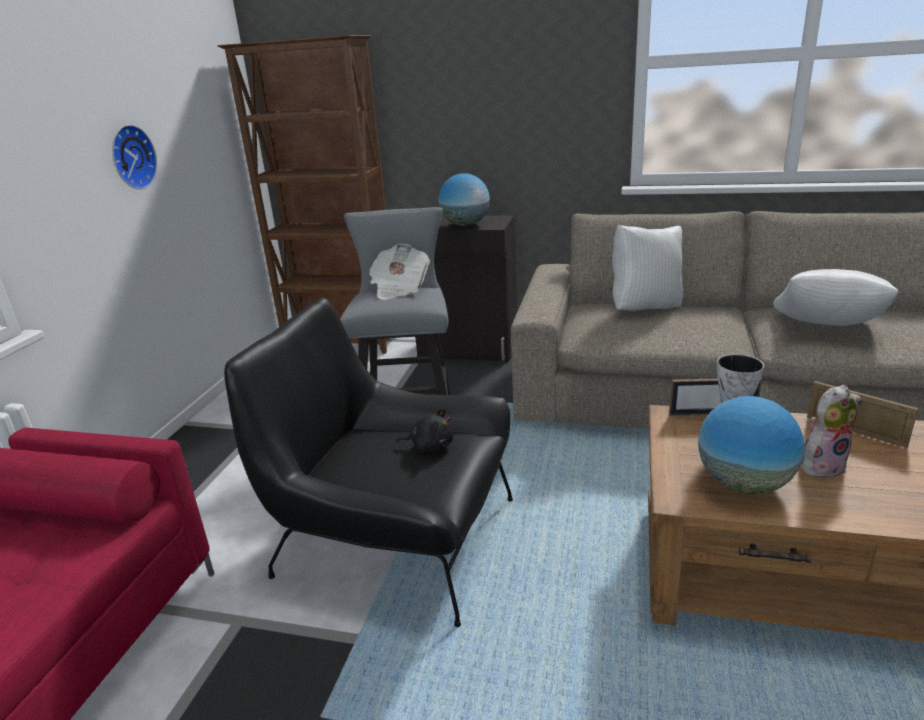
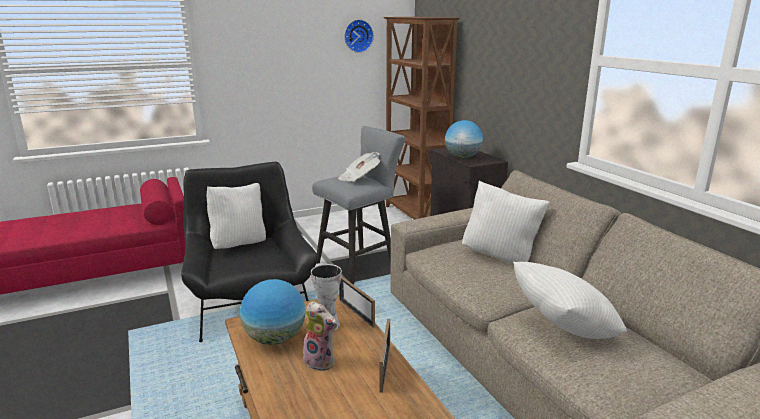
camera: 50 degrees right, 5 degrees down
wall clock [112,125,157,189] -> wall clock moved to [344,19,374,53]
black plush toy [396,408,454,453] -> none
none -> white pillow [207,183,266,249]

